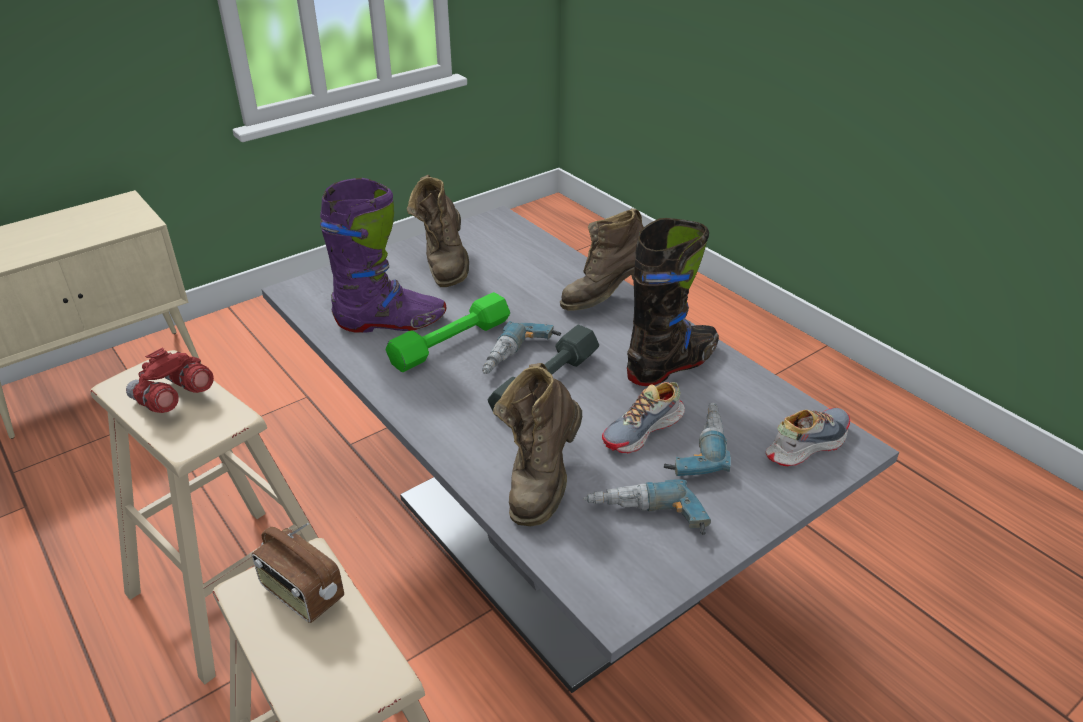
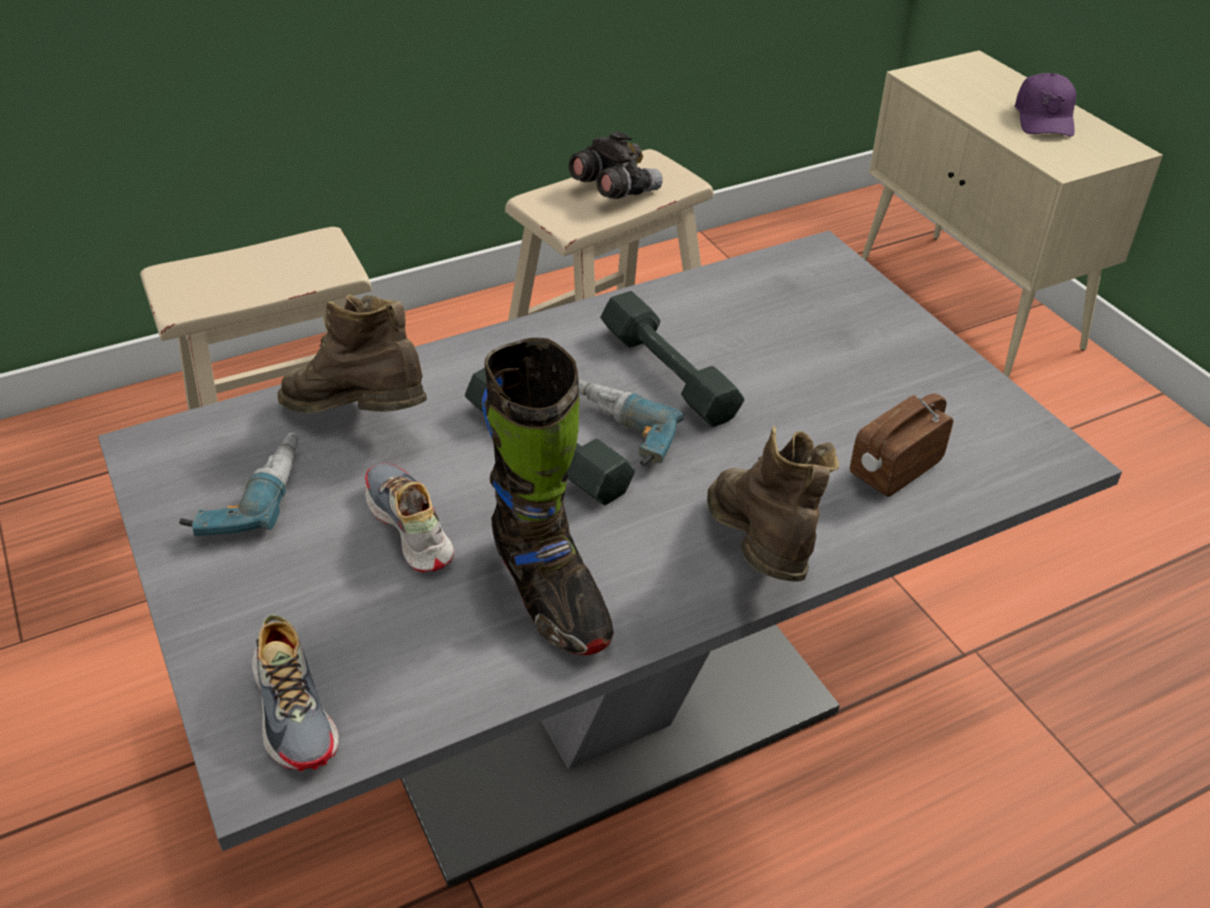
camera: 100 degrees right, 5 degrees up
red binoculars [126,348,214,413] -> grey binoculars [569,131,663,199]
radio [252,523,344,623] -> radio moved to [850,393,953,497]
purple boot [320,178,446,333] -> none
green dumbbell [385,292,510,372] -> grey dumbbell [600,291,745,427]
brown boot [407,175,469,287] -> none
power drill [664,403,731,476] -> none
none -> purple cap [1015,73,1076,136]

